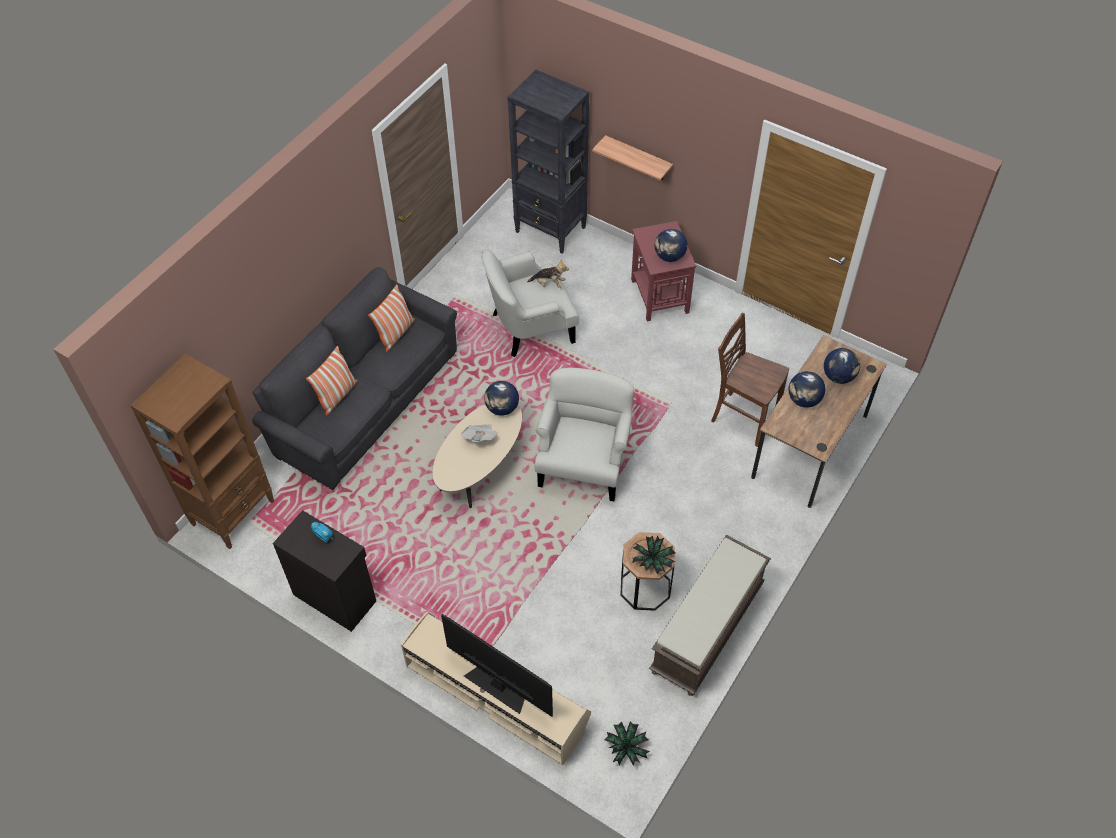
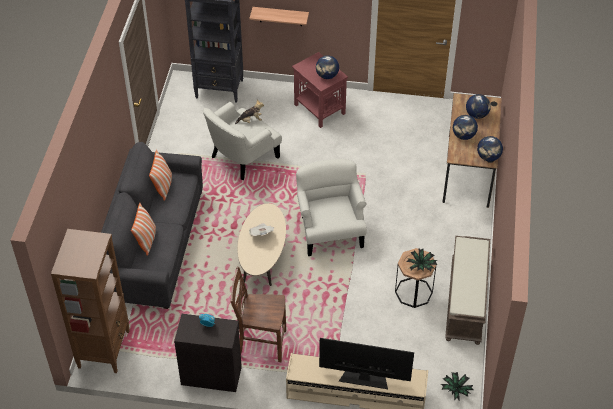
camera: 25 degrees left, 5 degrees down
globe [484,381,519,416] -> globe moved to [477,136,503,161]
brown chair [711,312,789,447] -> brown chair moved to [230,267,286,362]

